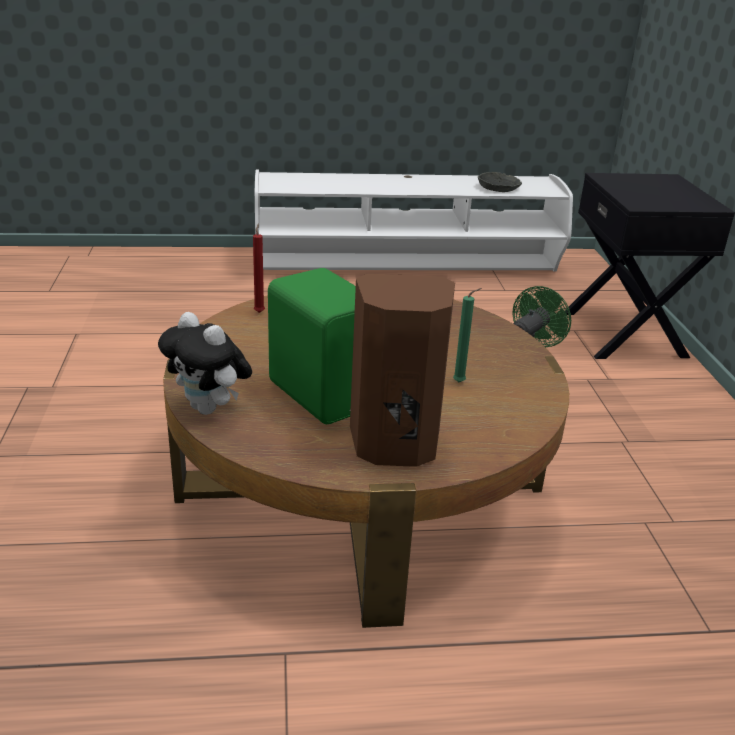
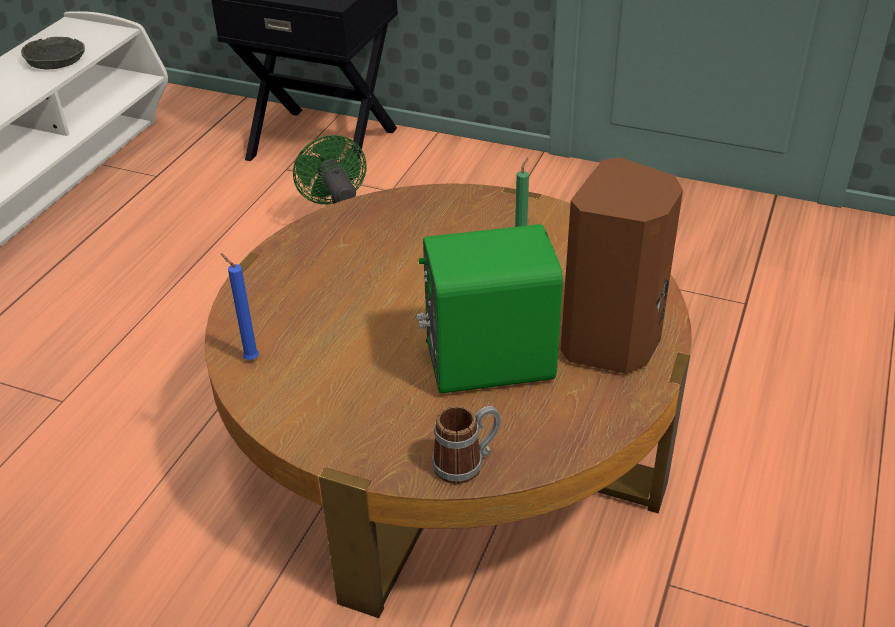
camera: 60 degrees left, 10 degrees up
plush toy [158,312,252,415] -> mug [432,406,501,484]
red candle [253,223,265,313] -> blue candle [221,253,259,360]

